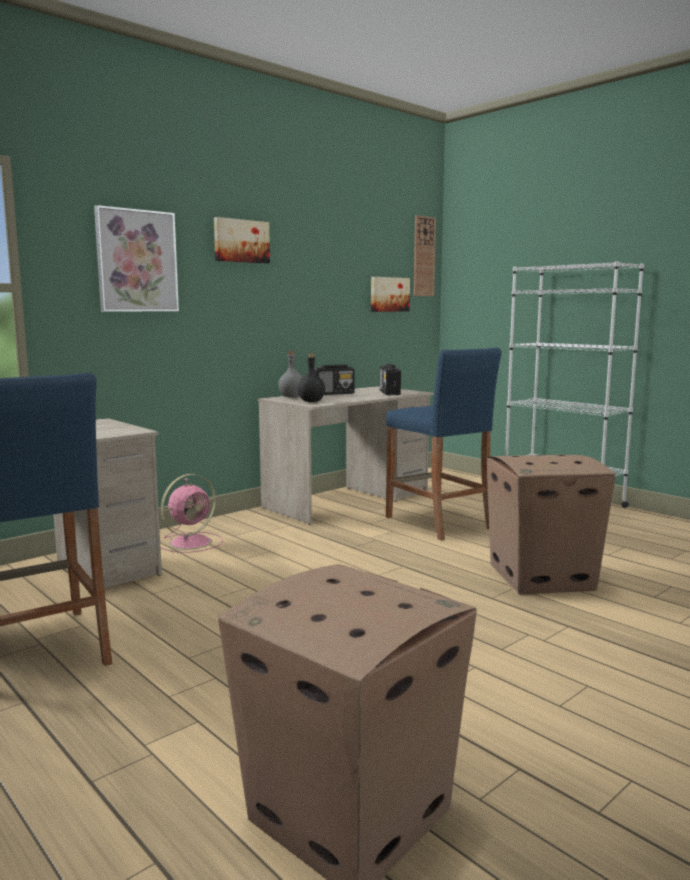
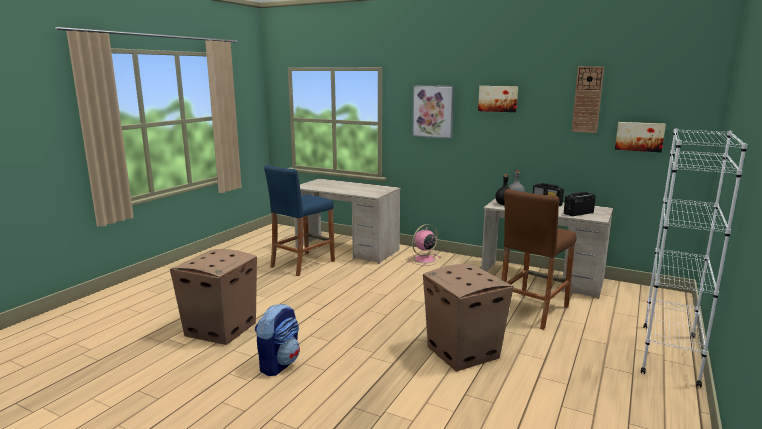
camera: 70 degrees right, 5 degrees up
pink fan [161,474,223,553] -> pink fan turned 120 degrees clockwise [408,224,441,266]
blue stool [386,348,502,541] -> brown stool [501,189,577,330]
wall clock [414,215,436,296] -> wall clock moved to [571,66,604,133]
none -> backpack [255,304,300,376]

